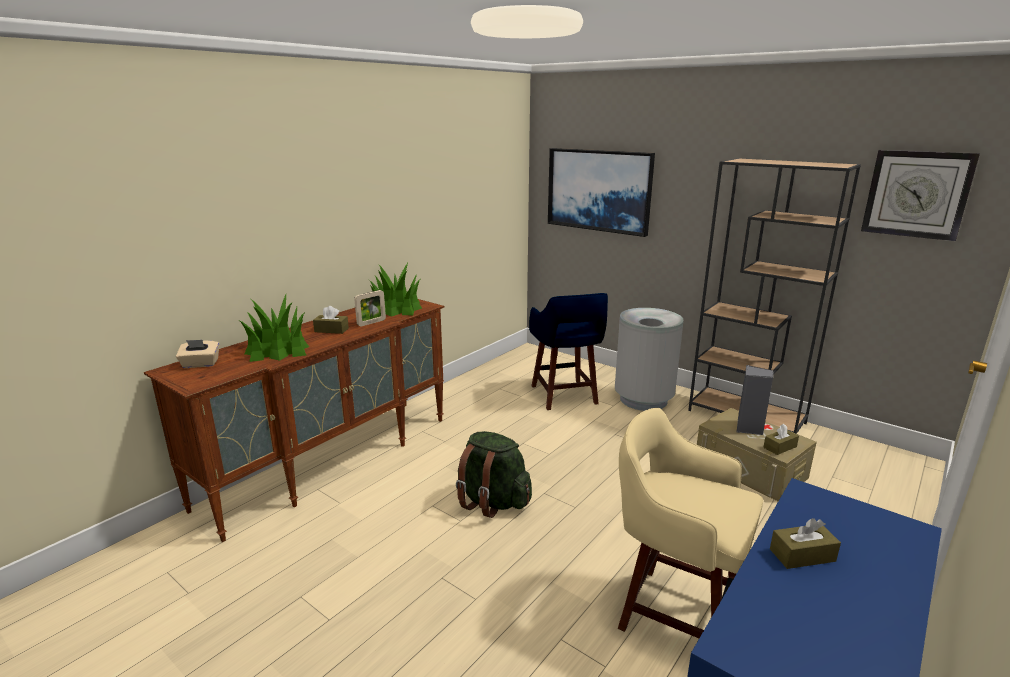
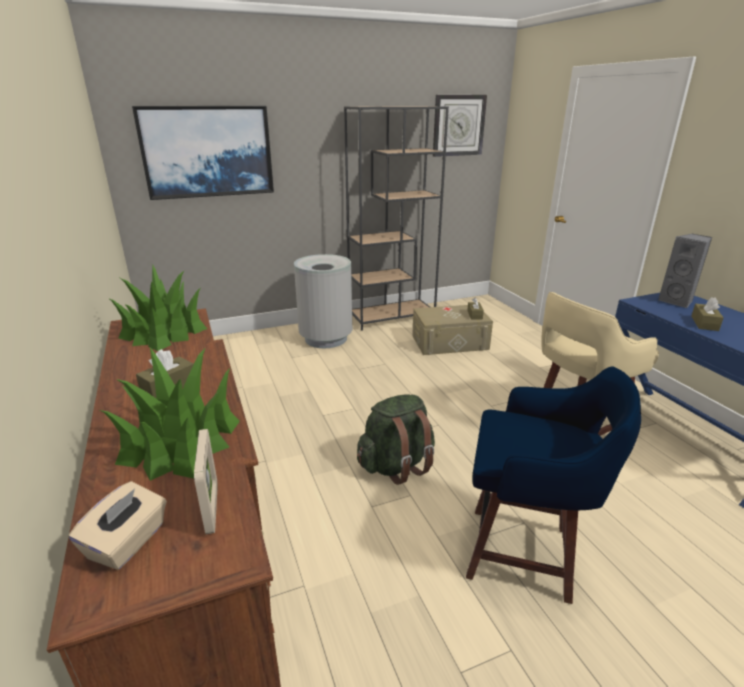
camera: 60 degrees left, 5 degrees up
picture frame [354,290,386,326] -> picture frame moved to [194,429,218,534]
blue stool [529,293,608,410] -> blue stool moved to [466,366,641,604]
grey speaker [736,365,773,435] -> grey speaker moved to [658,234,712,308]

